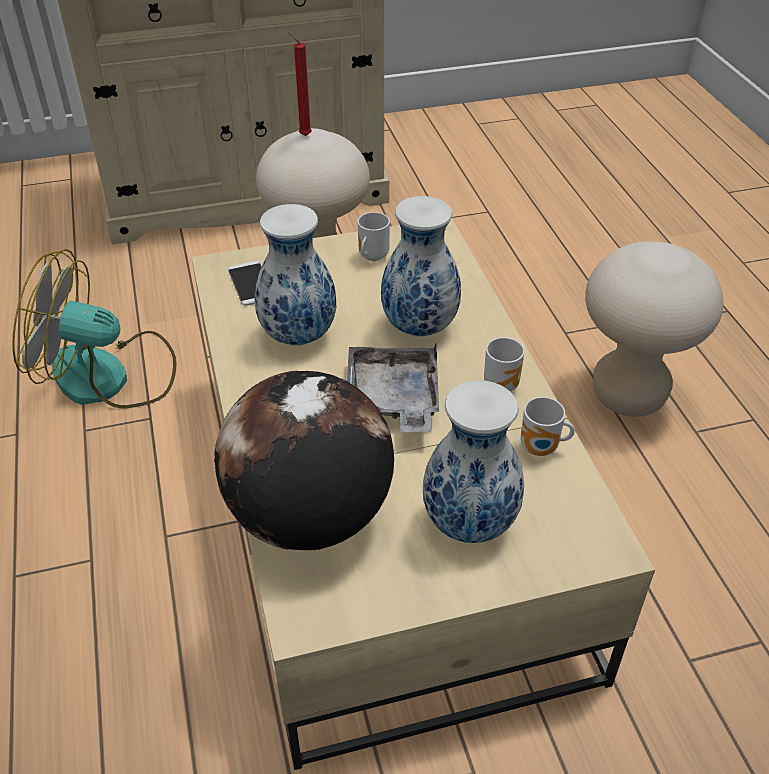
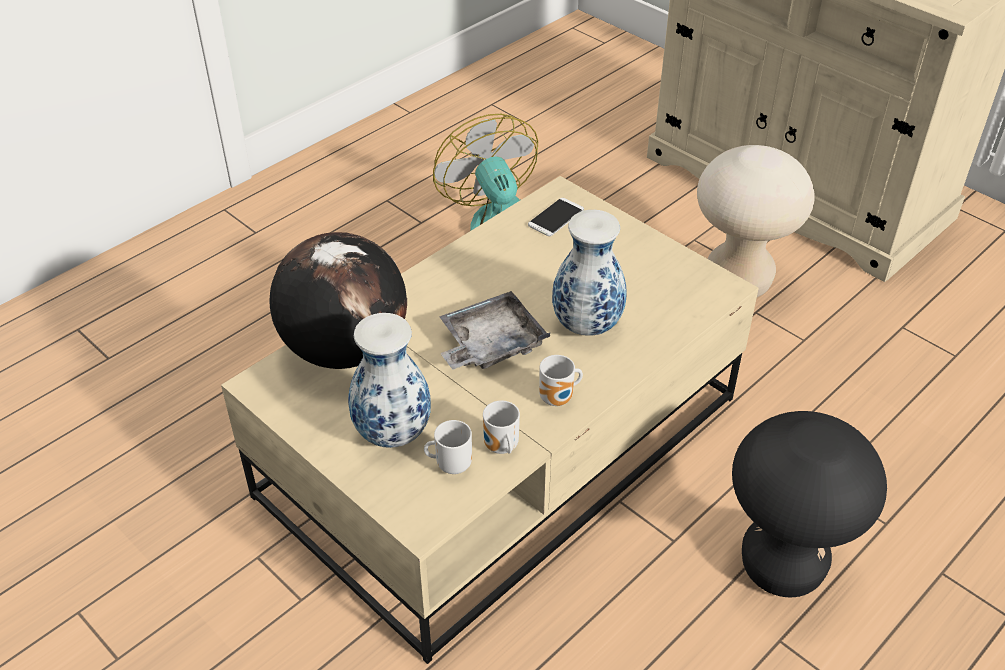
camera: 60 degrees right, 0 degrees up
vase [255,204,336,345] -> none
red candle [288,32,312,136] -> none
mug [357,212,390,261] -> mug moved to [424,420,472,474]
beige stool [585,241,723,417] -> black stool [732,411,887,597]

